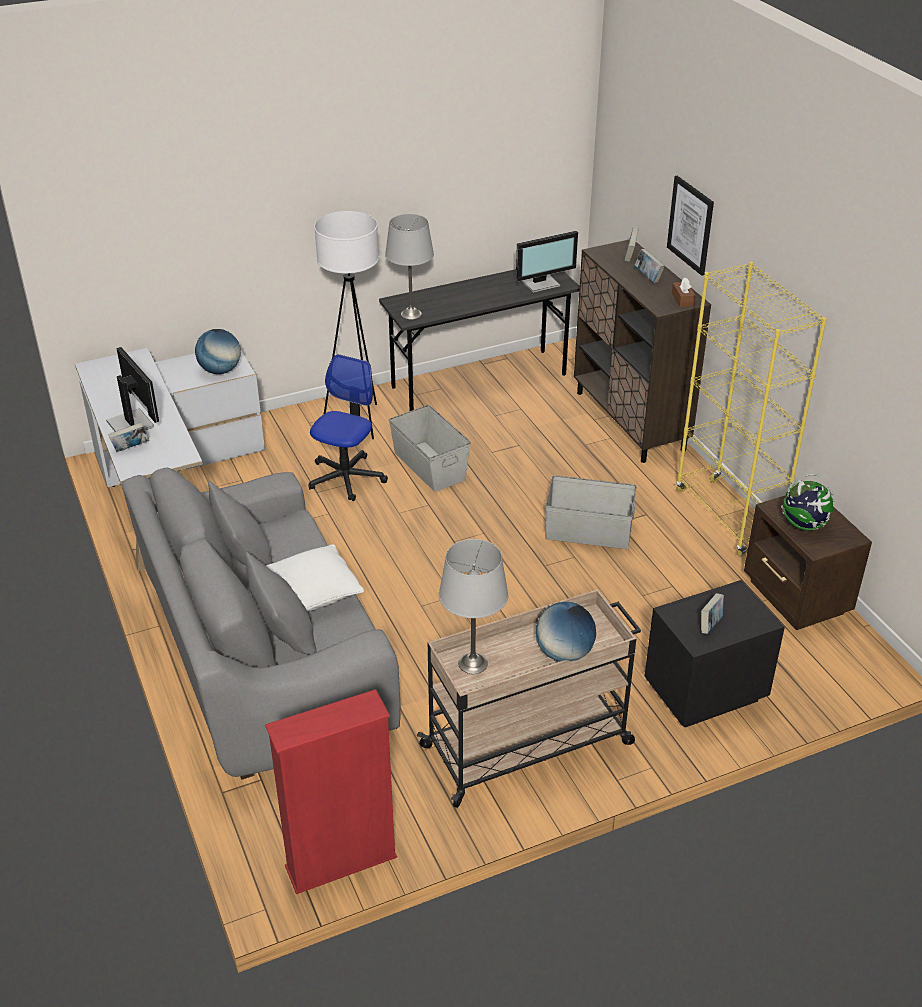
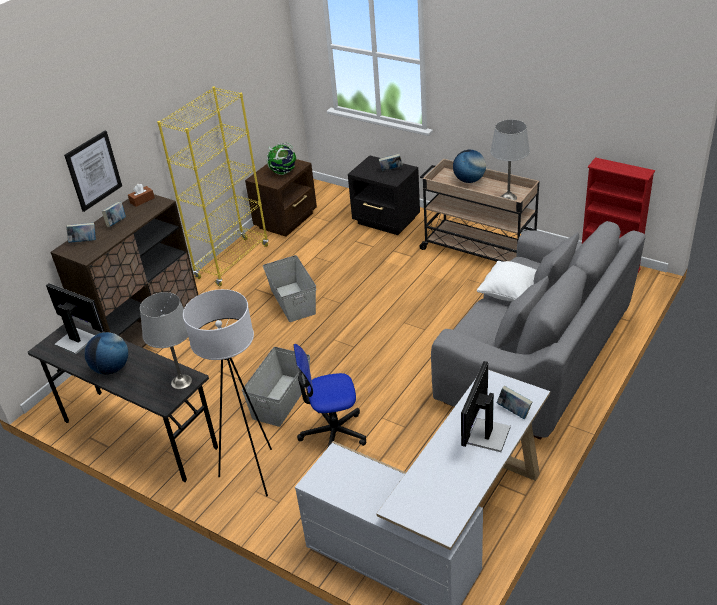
camera: 120 degrees left, 0 degrees up
globe [195,329,241,374] -> globe moved to [85,332,128,375]

